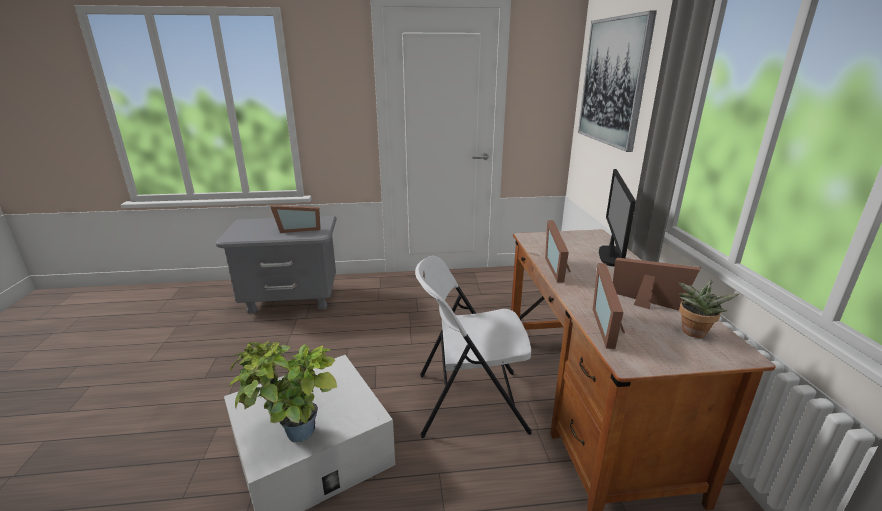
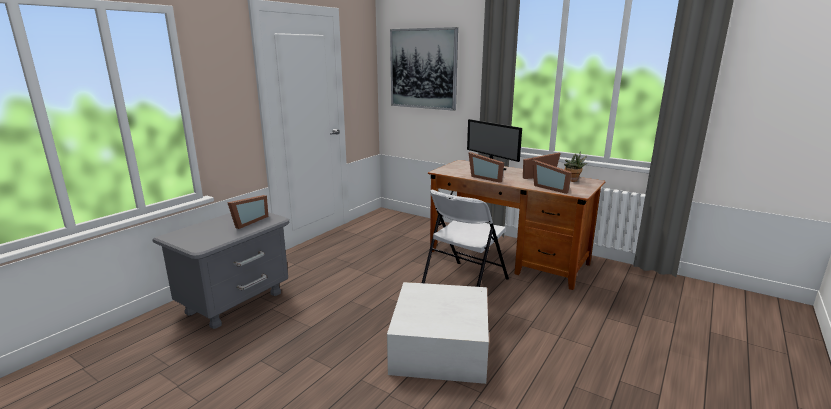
camera: 50 degrees left, 5 degrees down
potted plant [229,340,337,442] -> none

